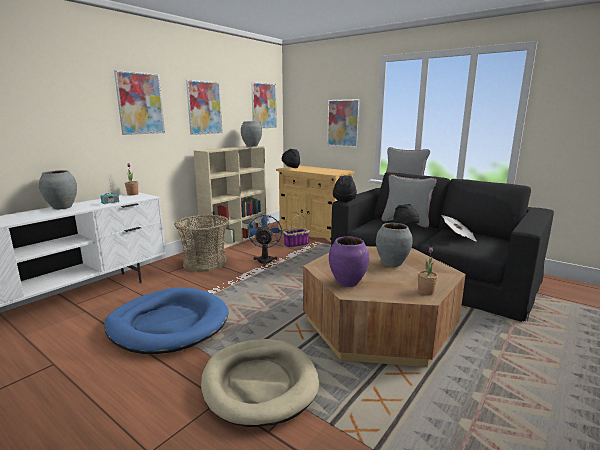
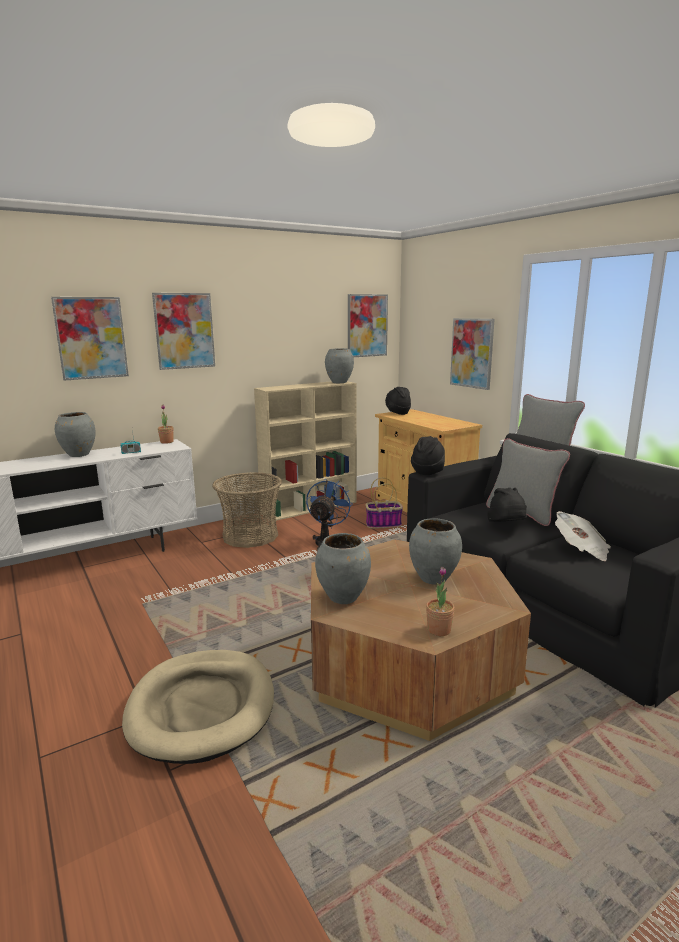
camera: 20 degrees right, 0 degrees up
blue dog bed [104,288,229,354] -> none
picture [186,80,223,135] -> picture moved to [51,297,129,381]
purple vase [329,236,369,287] -> grey vase [315,533,371,604]

